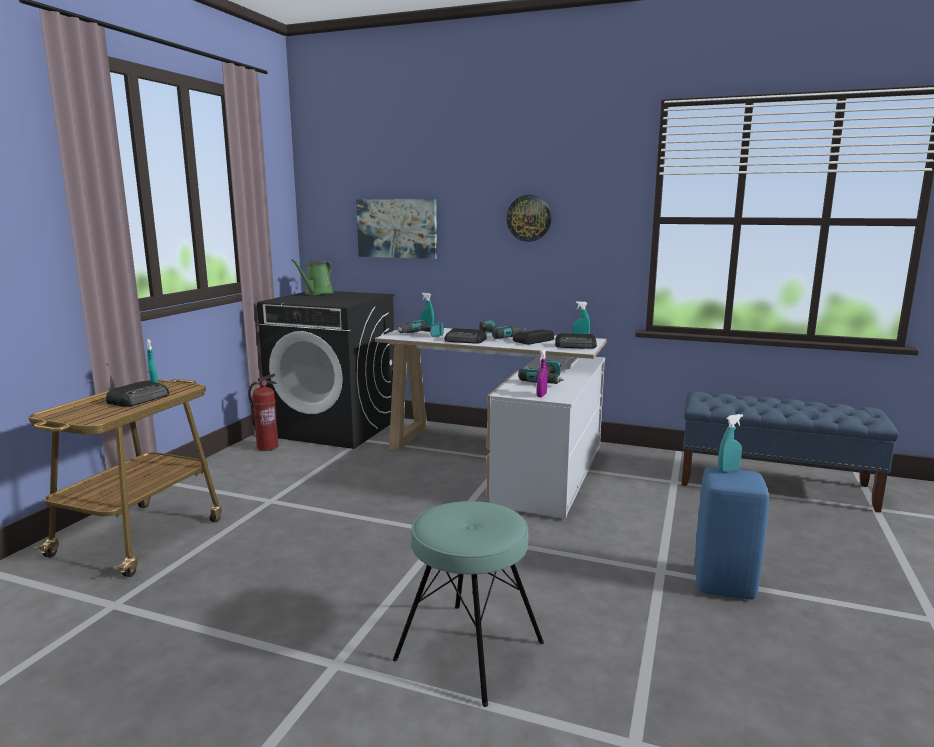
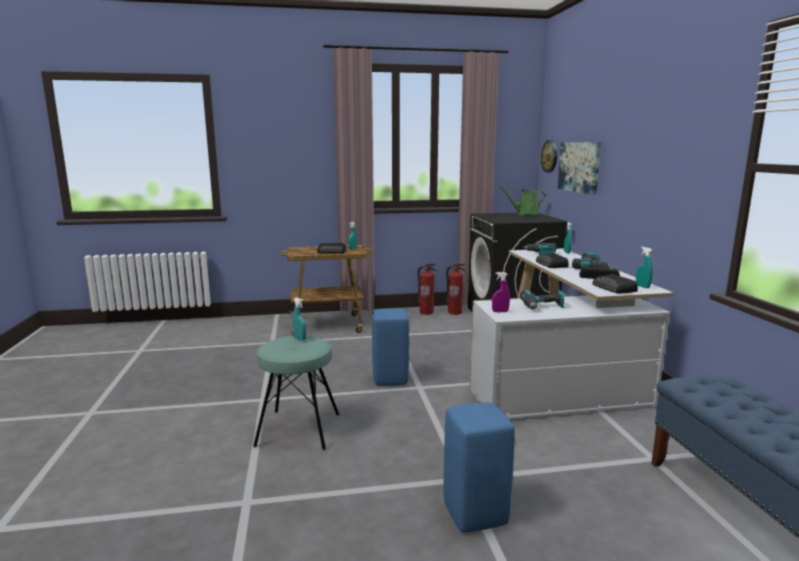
camera: 60 degrees right, 0 degrees up
wall clock [506,195,552,242] -> wall clock moved to [541,140,557,173]
turquoise spray bottle [718,414,743,472] -> turquoise spray bottle moved to [292,298,307,340]
none -> blue stool [372,309,409,386]
none -> fire extinguisher [418,264,436,315]

